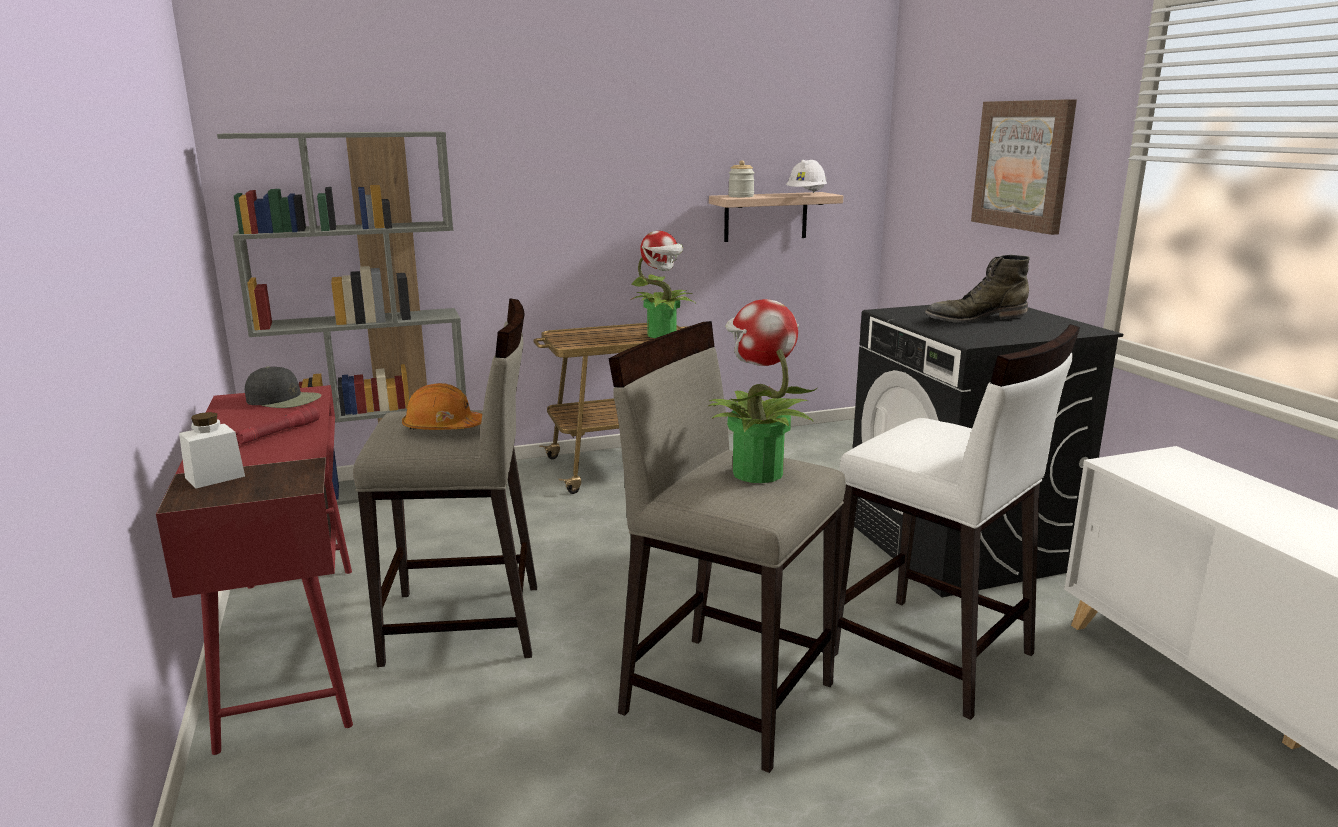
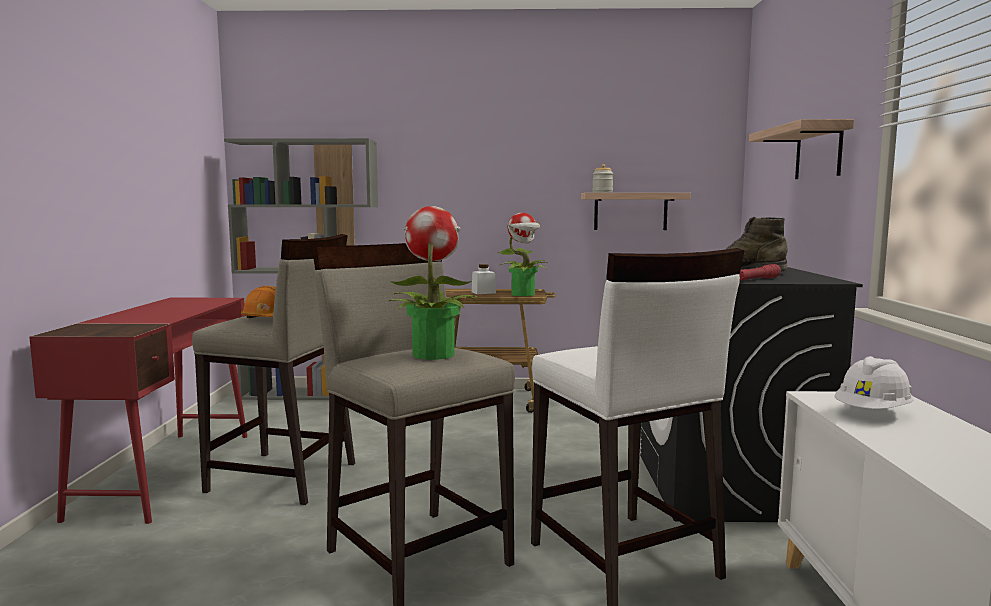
camera: 20 degrees right, 10 degrees down
white jar [179,412,245,488] -> white jar moved to [472,264,496,294]
red flashlight [236,405,320,445] -> red flashlight moved to [739,264,781,281]
black cap [244,366,322,408] -> none
white hard hat [786,160,827,193] -> white hard hat moved to [834,356,914,409]
picture [971,99,1077,235] -> shelf [749,119,854,179]

